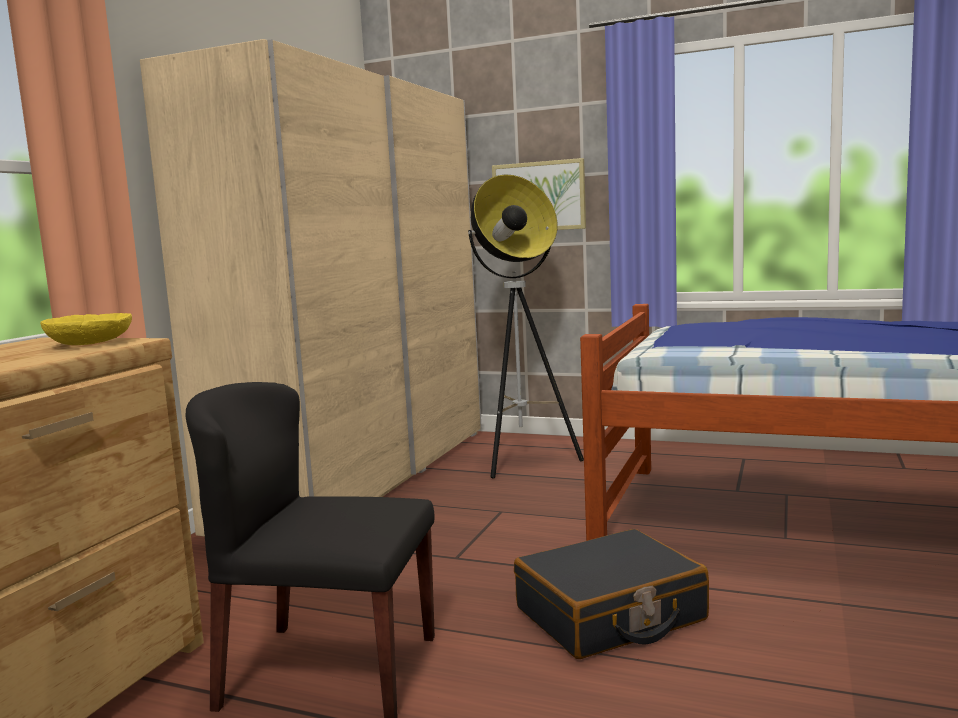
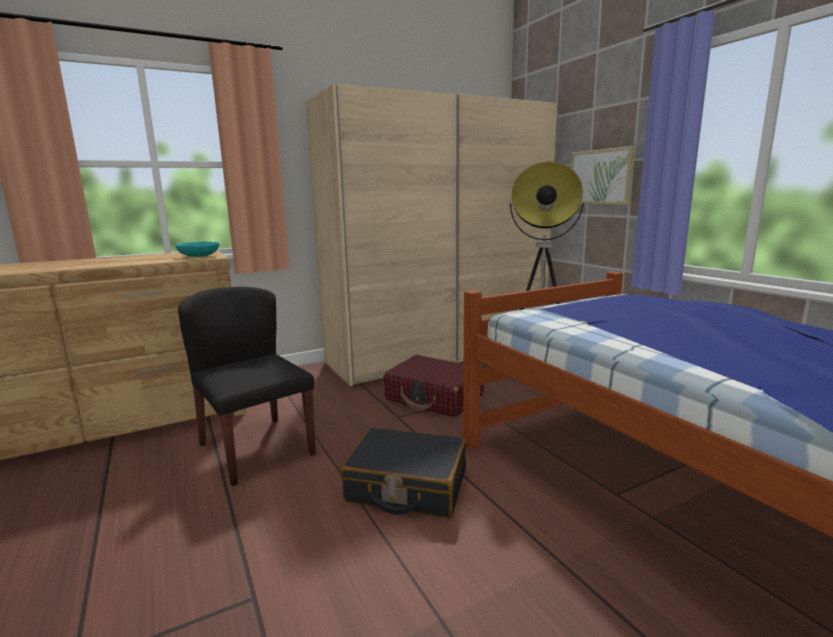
camera: 40 degrees right, 5 degrees up
yellow bowl [40,313,132,345] -> turquoise bowl [175,241,220,257]
none -> red suitcase [383,355,484,417]

